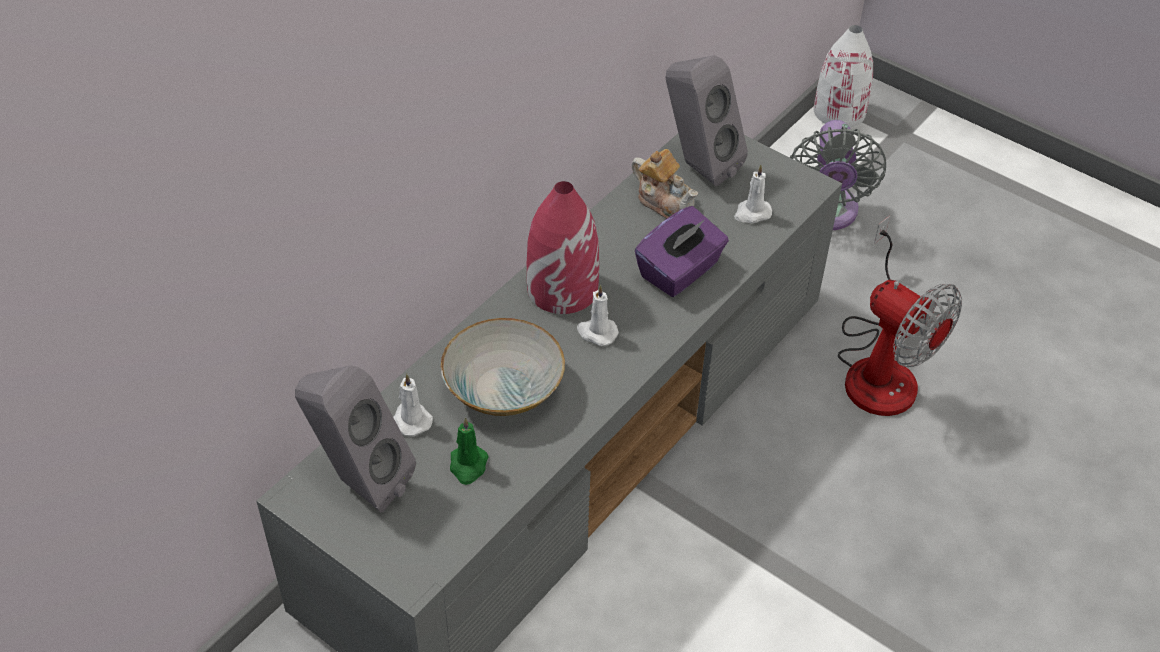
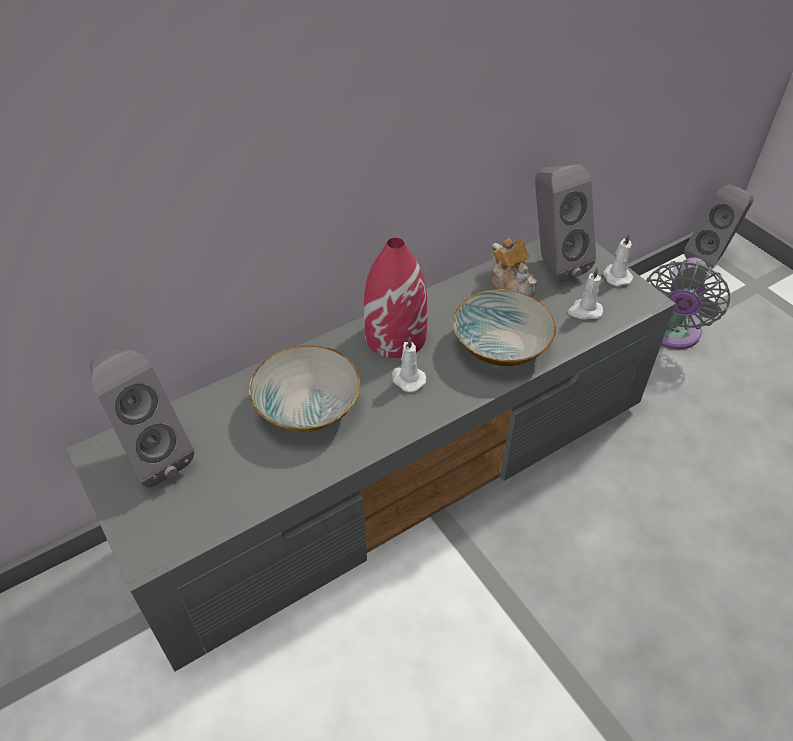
camera: 20 degrees right, 0 degrees up
white candle [393,374,433,436] -> white candle moved to [603,234,633,286]
green candle [450,417,489,485] -> none
purple tissue box [635,206,729,297] -> bowl [453,289,557,366]
white vase [814,25,873,127] -> grey speaker [684,184,754,269]
fan [838,216,962,416] -> none

